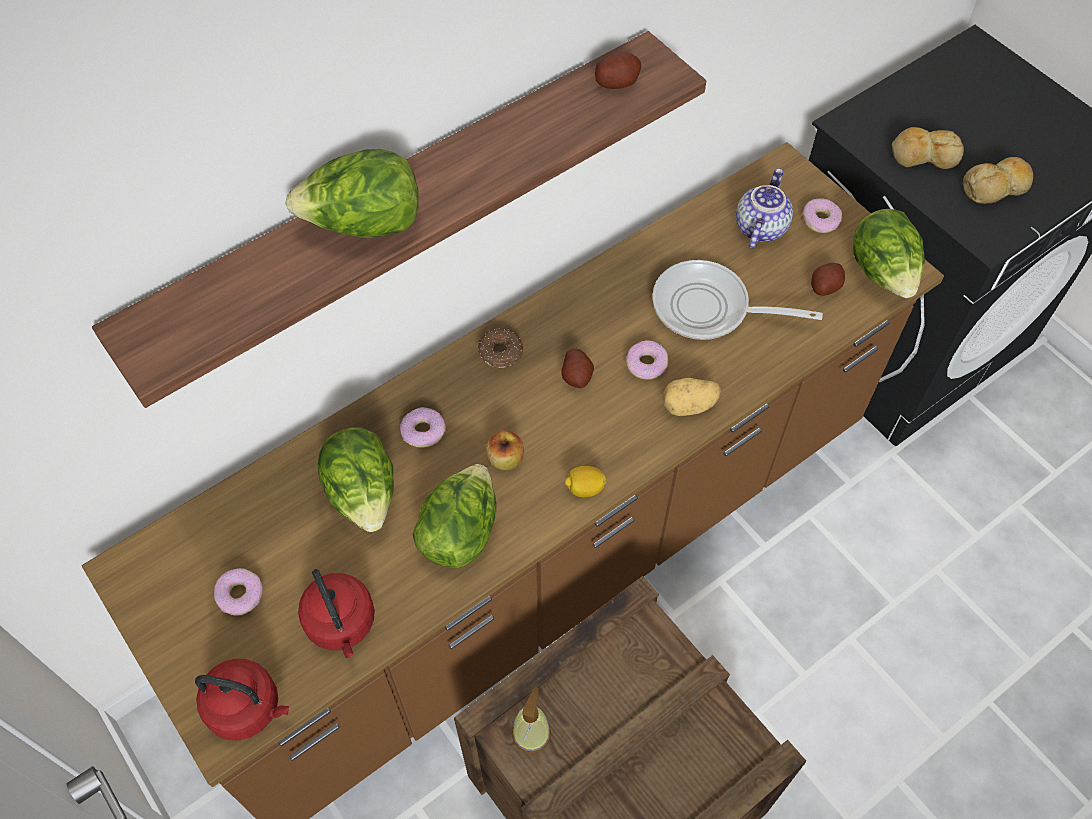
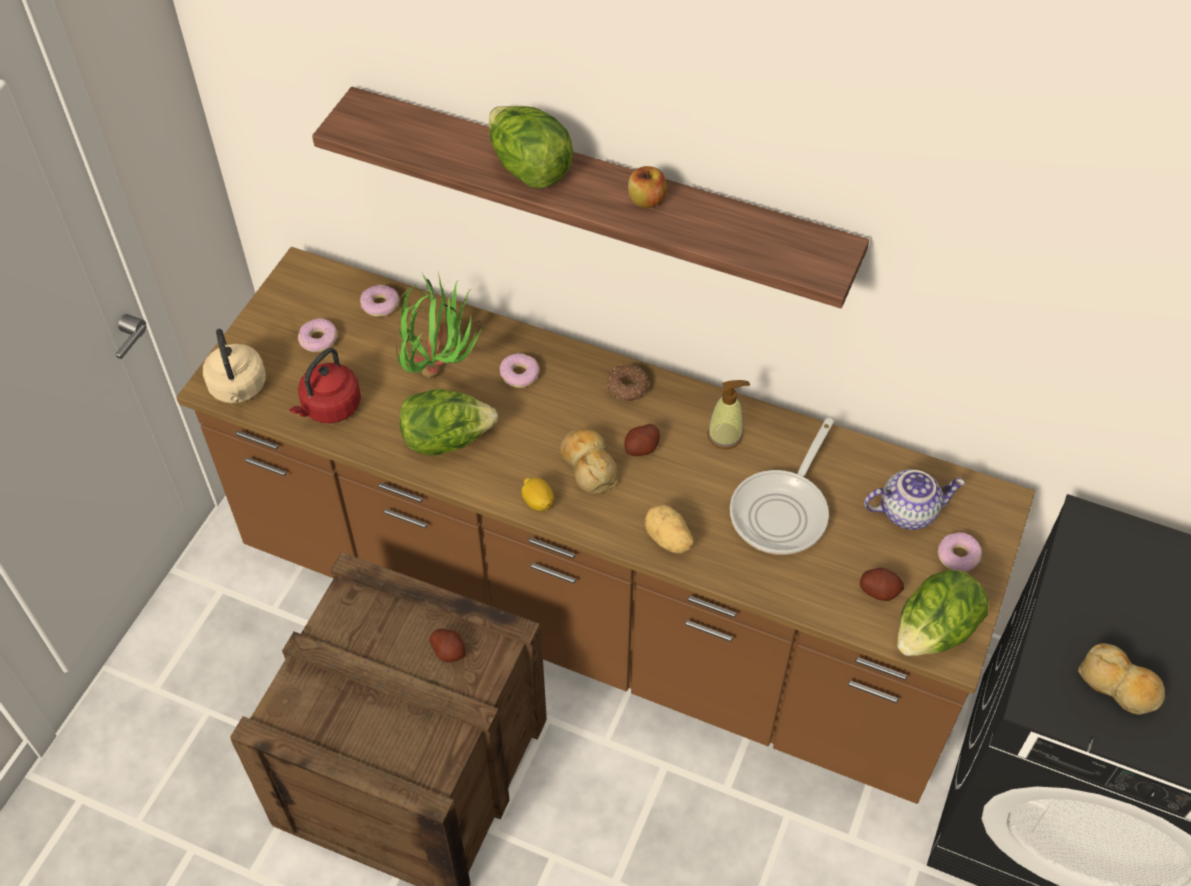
camera: 60 degrees right, 5 degrees down
red kettle [195,659,289,741] -> beige kettle [203,329,266,403]
lettuce [318,427,394,532] -> potted plant [396,273,484,378]
apple [486,430,524,470] -> apple moved to [628,166,667,208]
soap dispenser [512,687,551,753] -> soap dispenser moved to [707,380,750,449]
potato [595,52,641,89] -> potato moved to [429,629,466,662]
donut [626,340,669,379] -> donut moved to [360,285,399,317]
frying pan [652,260,823,340] -> frying pan turned 135 degrees counterclockwise [730,418,834,555]
bread [892,127,964,169] -> bread moved to [560,429,618,494]

